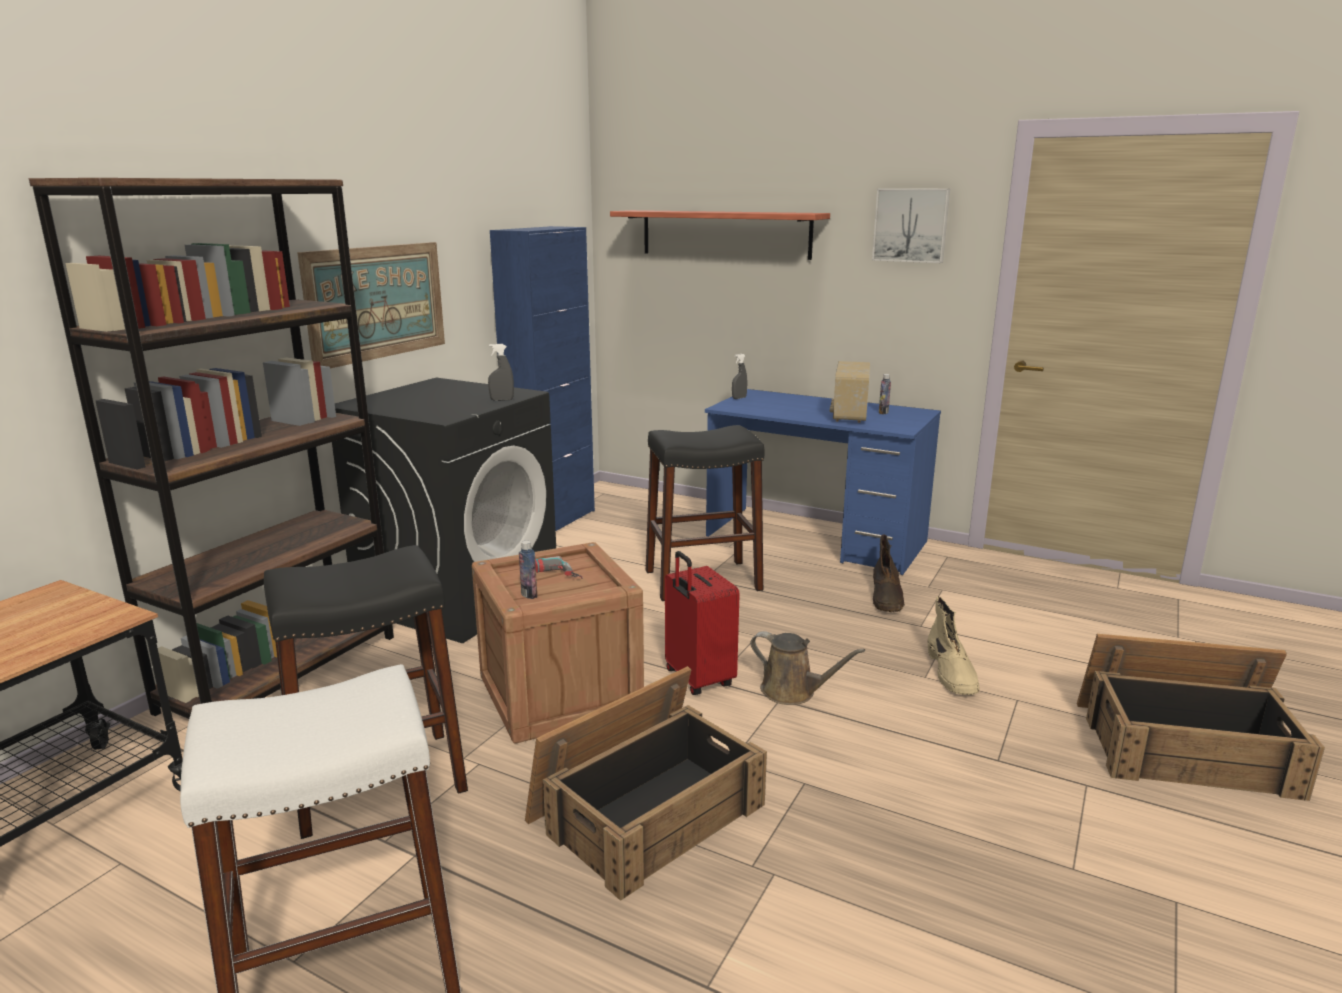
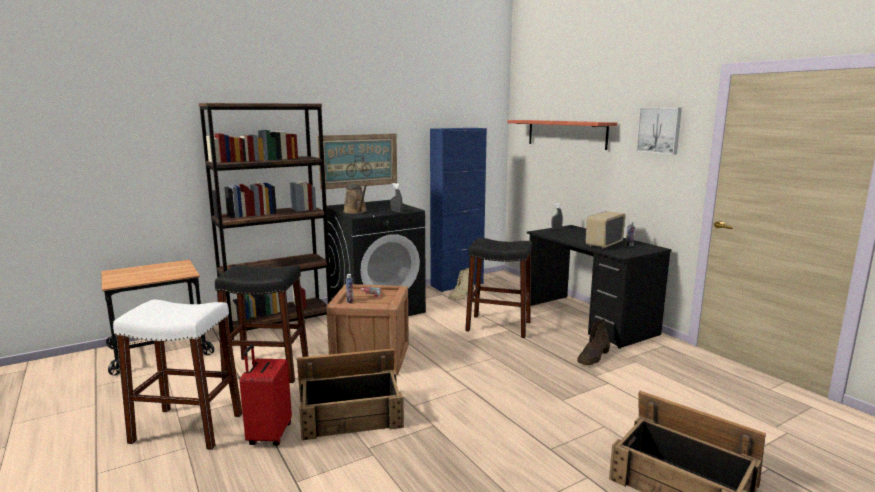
camera: 30 degrees right, 5 degrees down
red suitcase [665,551,740,695] -> red suitcase moved to [240,344,292,446]
blue desk [705,389,941,575] -> black desk [527,225,672,349]
brown watering can [750,631,865,705] -> brown watering can moved to [343,184,367,214]
beige boot [928,596,980,695] -> beige boot moved to [448,268,474,300]

